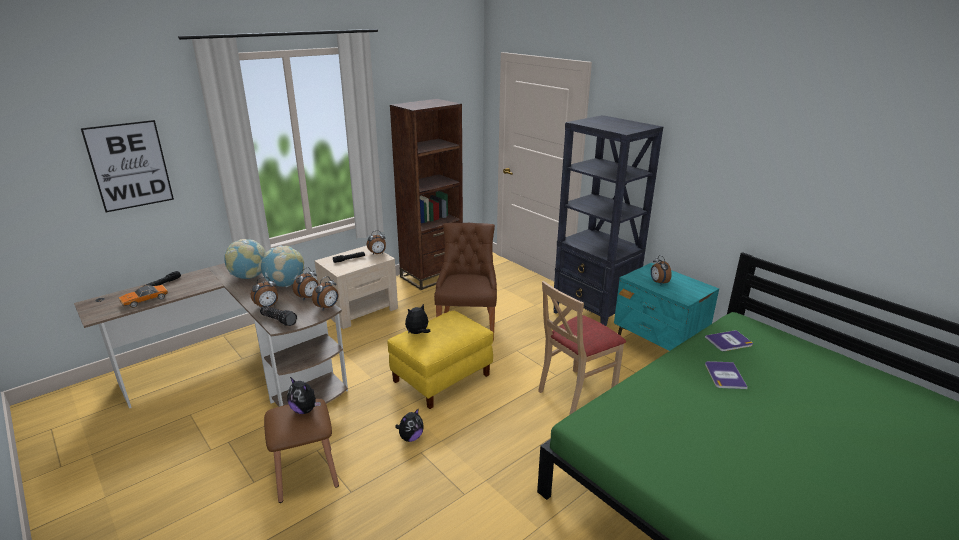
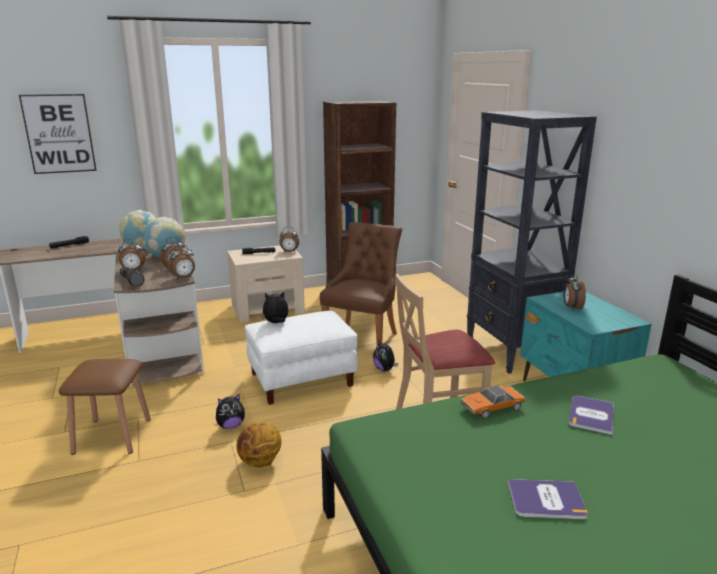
camera: 20 degrees right, 5 degrees down
toy car [119,285,168,308] -> toy car moved to [460,385,525,419]
plush toy [287,377,321,414] -> plush toy moved to [373,340,398,371]
yellow ottoman [387,311,494,409] -> white ottoman [245,311,358,405]
book [705,330,753,351] -> book moved to [507,479,588,519]
none -> basketball [236,421,281,468]

